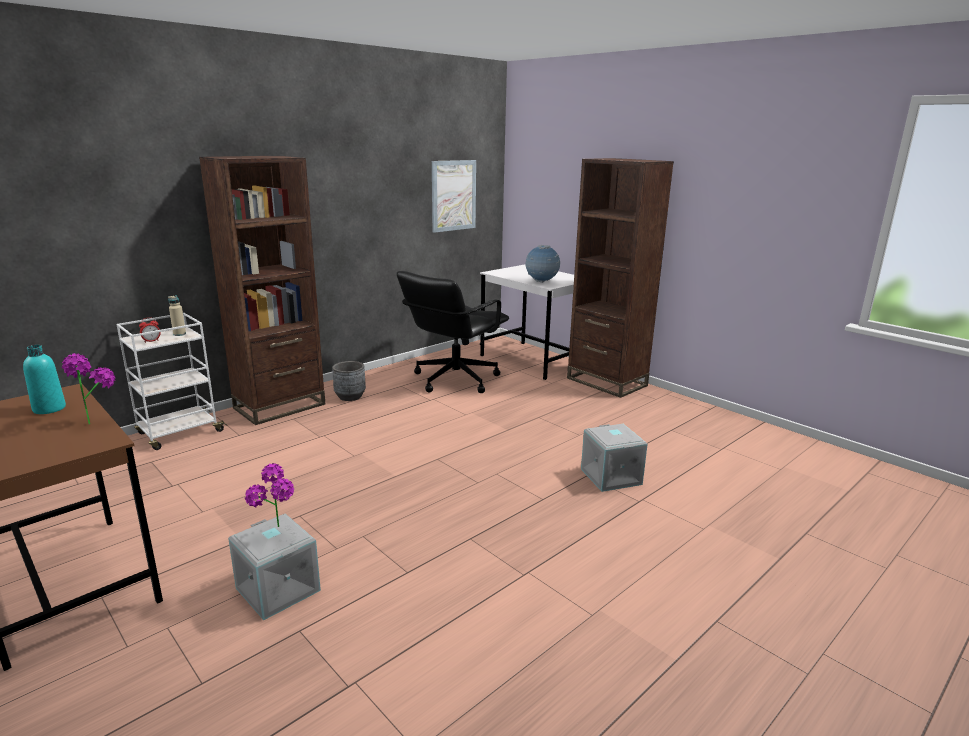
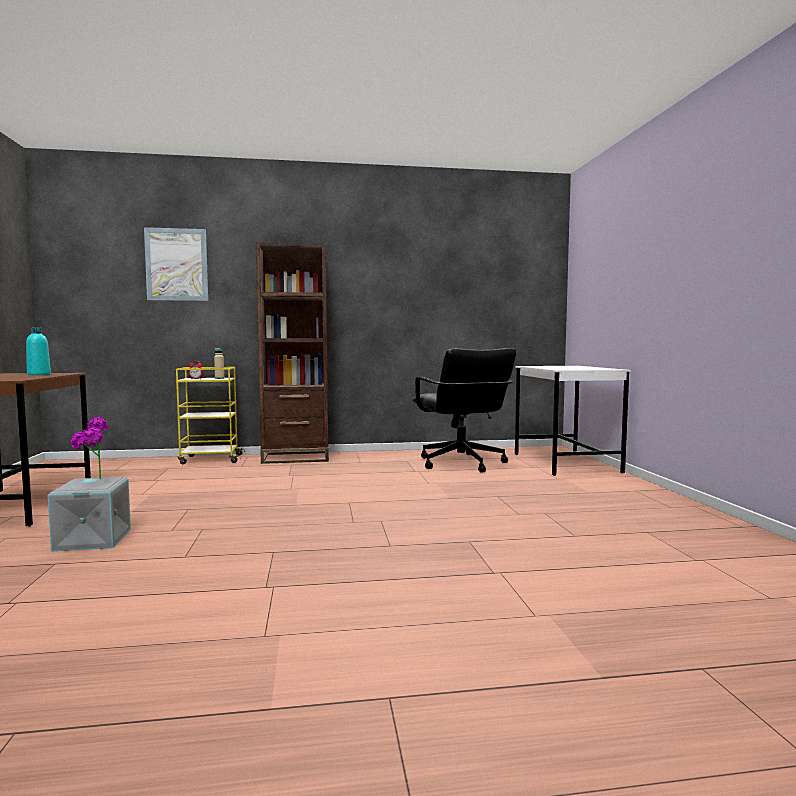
camera: 35 degrees right, 15 degrees down
potted plant [62,353,115,424] -> none
white cart [116,313,227,450] -> yellow cart [176,367,245,464]
grey planter [332,361,366,401] -> none
black office chair [397,271,509,393] -> black office chair turned 90 degrees counterclockwise [412,348,517,473]
picture [432,160,476,233] -> picture moved to [144,227,208,301]
globe [526,245,560,283] -> none
brown bookcase [567,158,674,398] -> none
grey storage box [581,424,648,492] -> none

